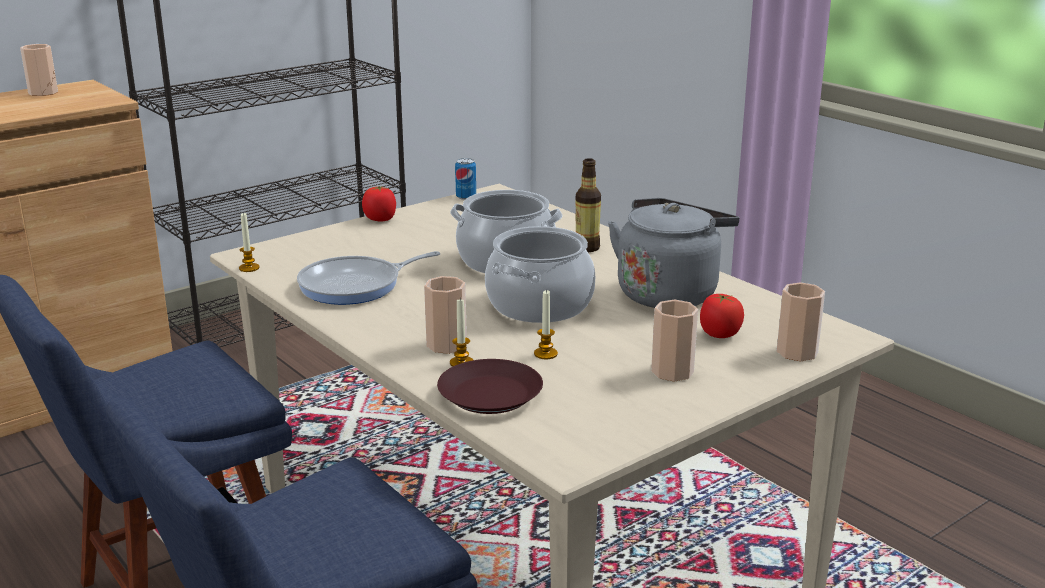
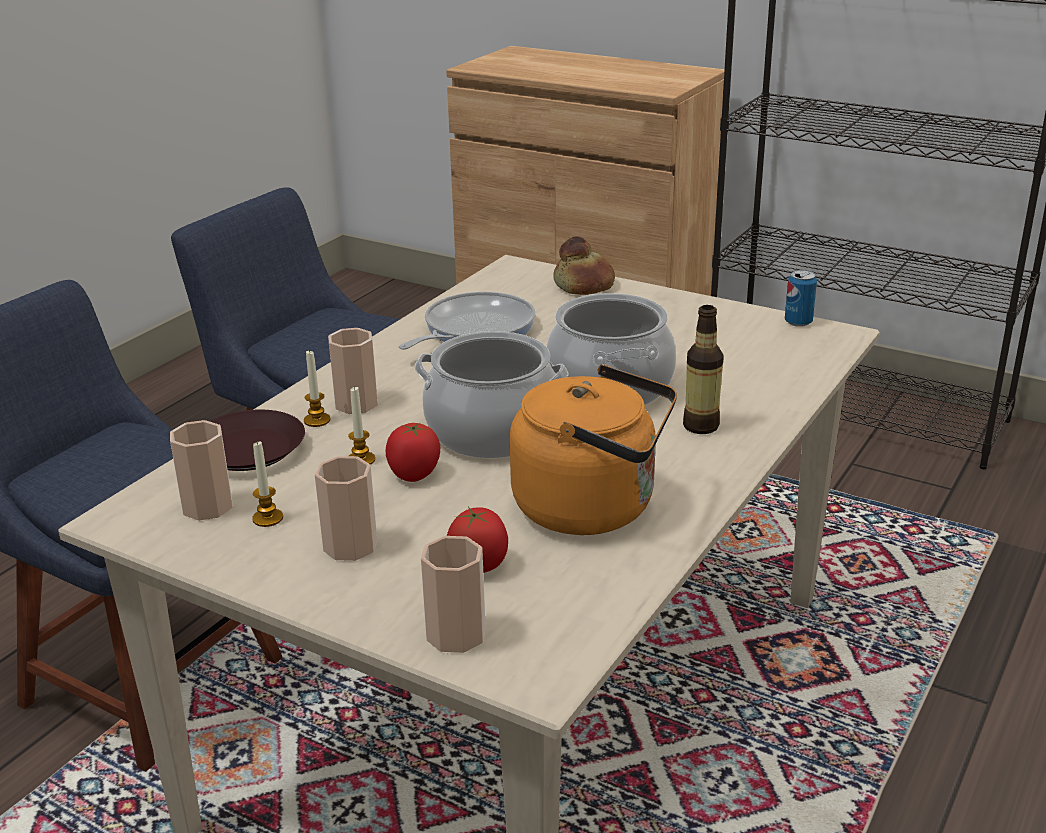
camera: 70 degrees right, 5 degrees up
cup [20,44,58,96] -> cup moved to [170,420,233,520]
candle [239,212,259,272] -> candle moved to [252,442,283,527]
frying pan [297,251,440,305] -> frying pan turned 90 degrees clockwise [399,292,535,350]
tomato [362,186,396,221] -> tomato moved to [385,423,440,482]
grey kettle [608,198,739,308] -> orange kettle [510,365,677,535]
none -> bread [553,236,615,295]

